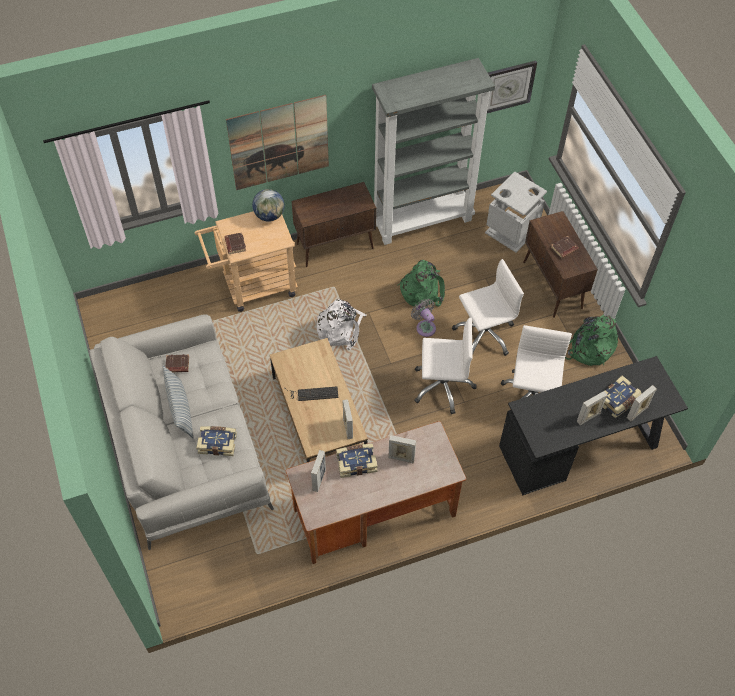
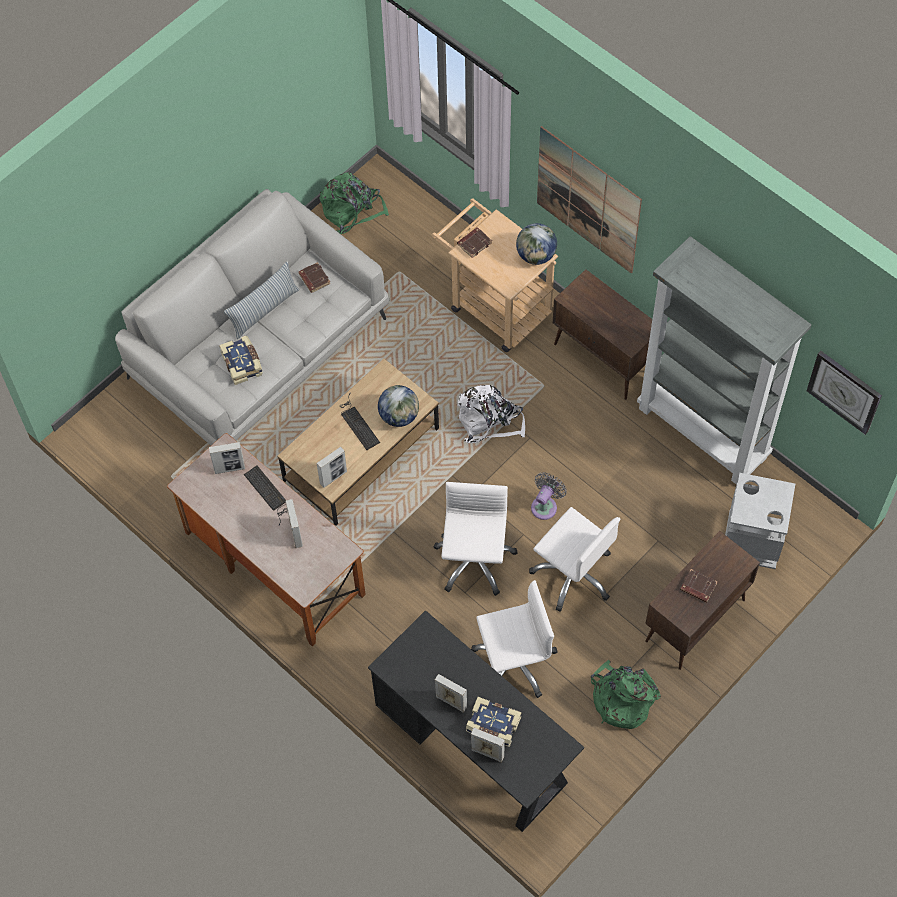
camera: 65 degrees right, 5 degrees up
book [336,444,378,478] -> keyboard [244,466,288,525]
green backpack [397,260,445,307] -> green backpack moved to [320,172,389,234]
white office chair [414,318,477,414] -> white office chair turned 150 degrees counterclockwise [434,482,518,596]
none -> globe [378,385,419,427]

